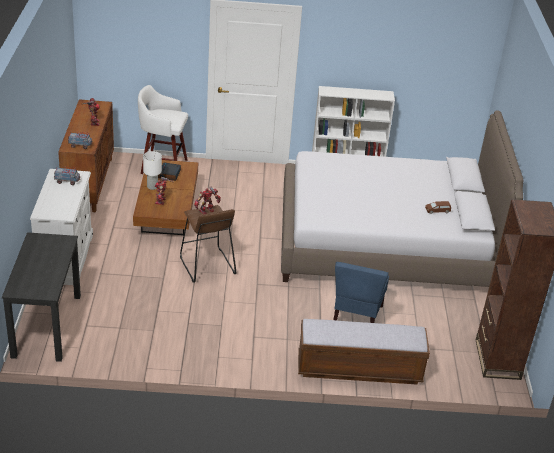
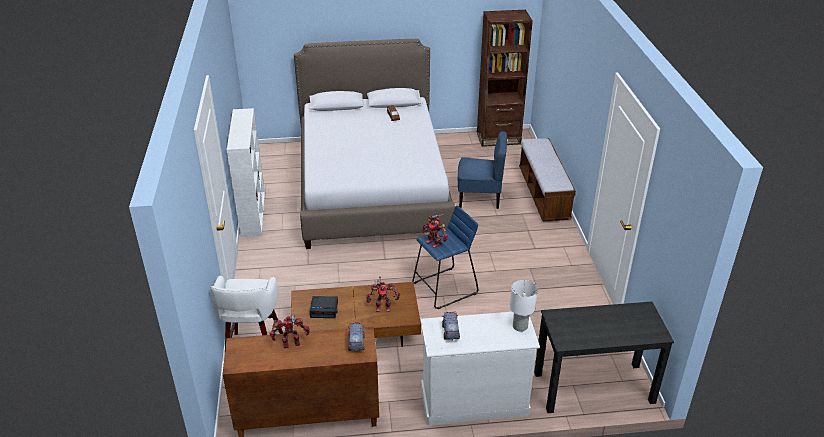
camera: 95 degrees left, 0 degrees up
white table lamp [143,151,162,190] -> white table lamp moved to [510,280,538,332]
brown stool [180,205,236,283] -> blue stool [412,205,479,309]

